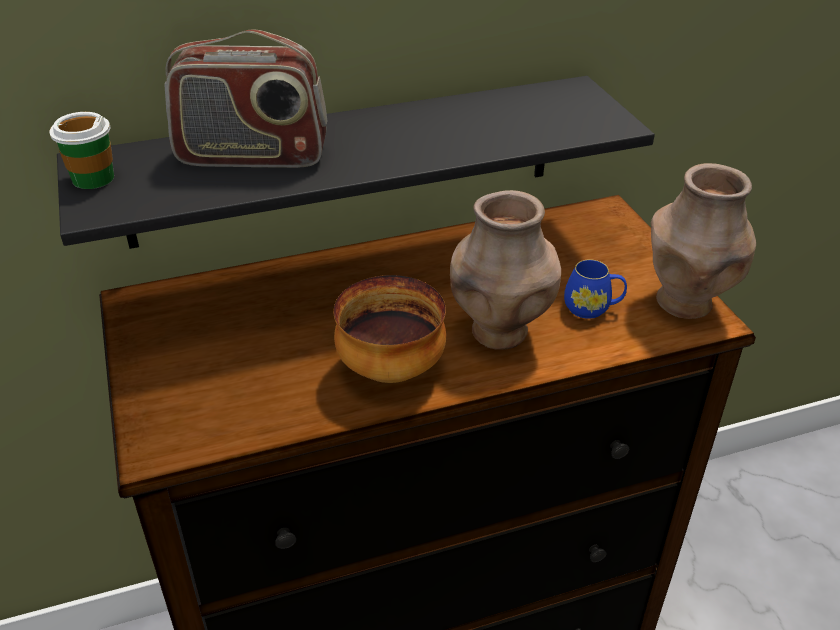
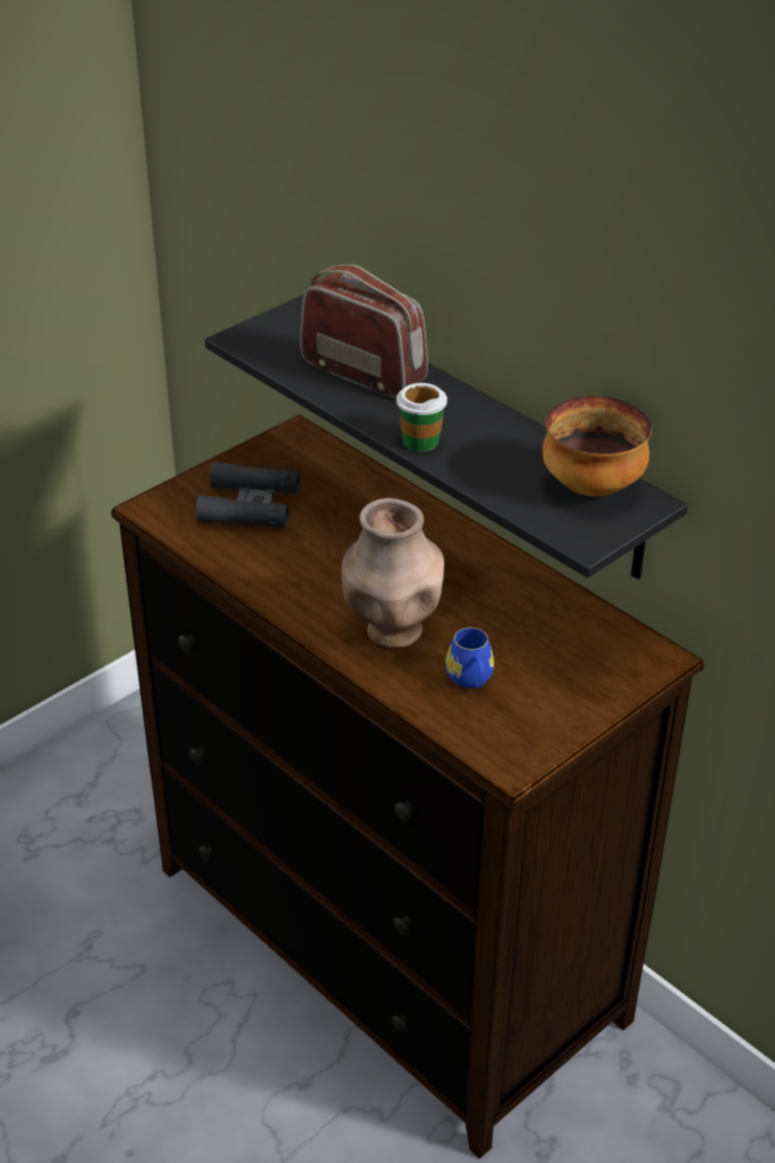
camera: 65 degrees right, 0 degrees up
cup [49,112,114,189] -> cup moved to [396,383,447,451]
radio [164,29,327,168] -> radio turned 150 degrees clockwise [300,264,428,398]
bowl [334,275,446,383] -> bowl moved to [542,396,651,497]
brown vase [651,163,756,319] -> none
none -> black binoculars [196,462,300,528]

